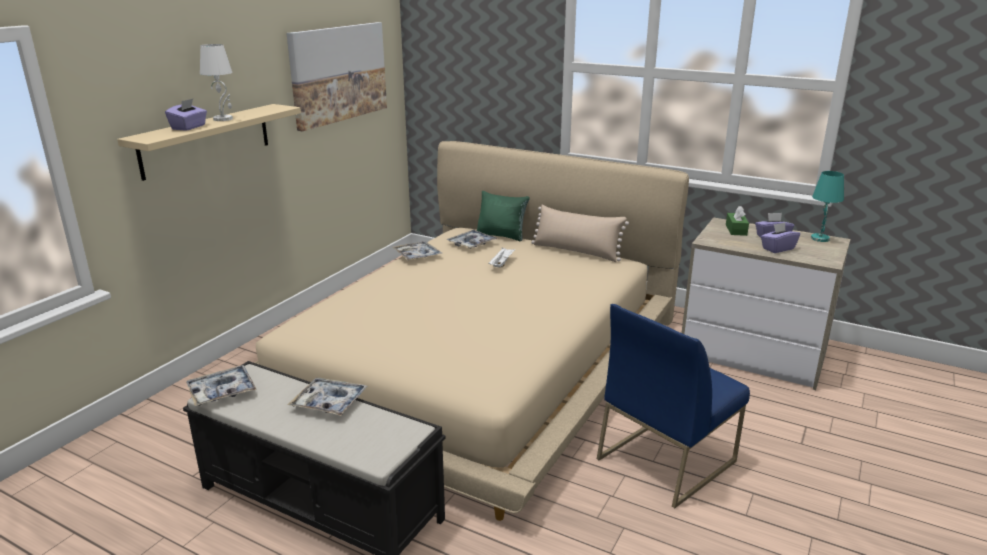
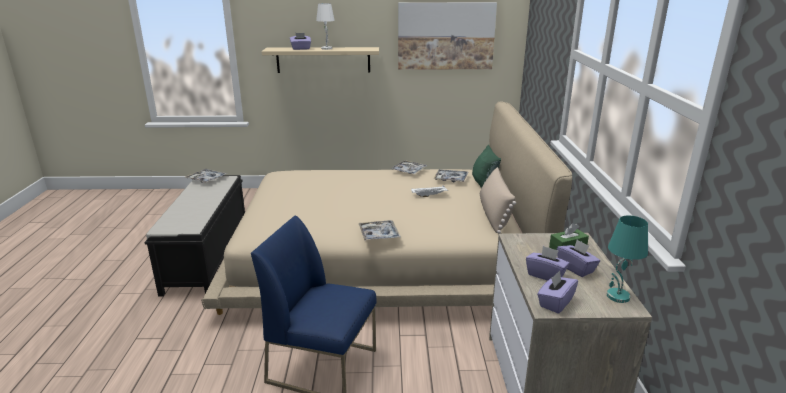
camera: 60 degrees right, 0 degrees up
tray [288,377,368,416] -> tray moved to [359,220,401,241]
none -> purple tissue box [537,271,578,313]

